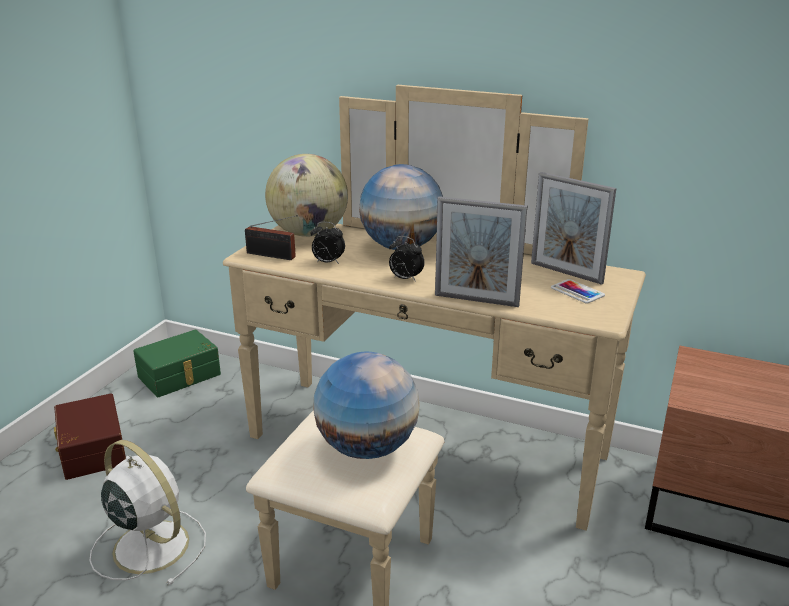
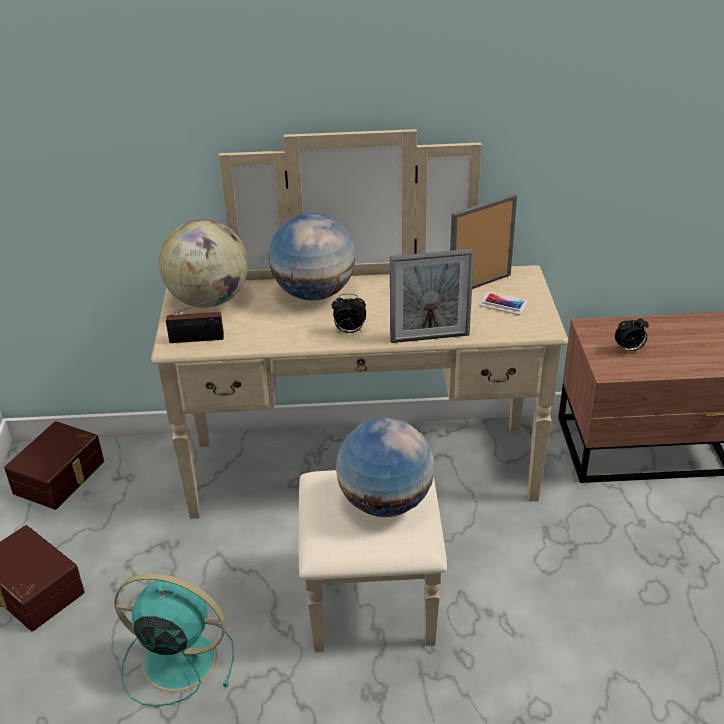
camera: 25 degrees left, 10 degrees up
white fan [89,440,206,585] -> turquoise fan [115,573,234,706]
green storage box [133,329,221,397] -> brown storage box [4,421,104,510]
alarm clock [310,221,345,264] -> alarm clock moved to [615,316,649,352]
picture frame [531,172,616,285] -> picture frame turned 135 degrees clockwise [450,194,517,289]

